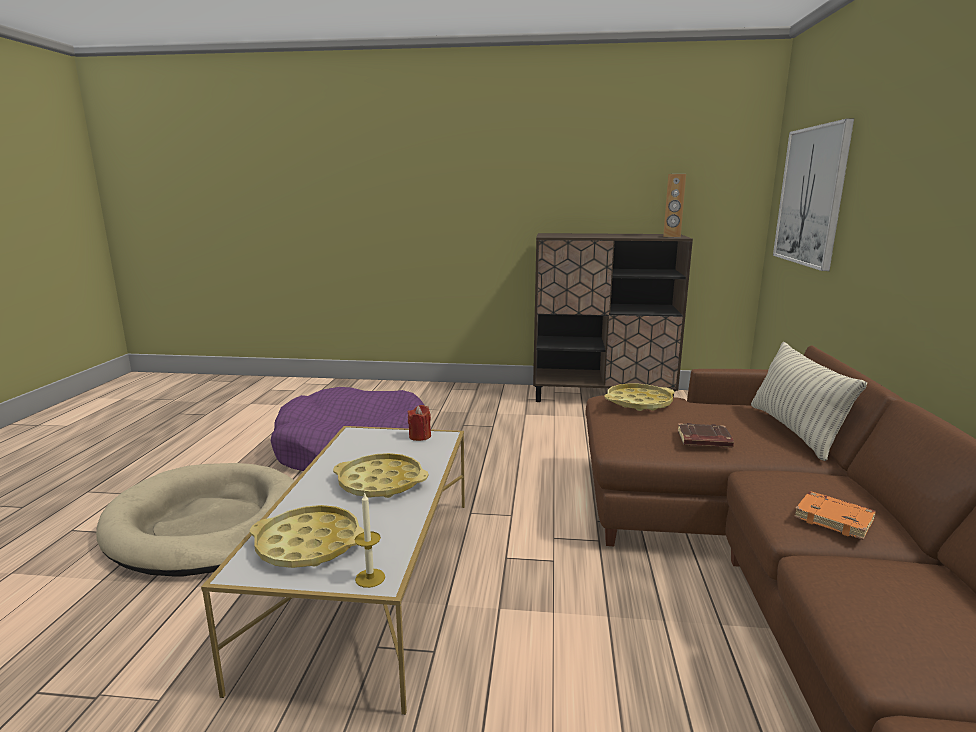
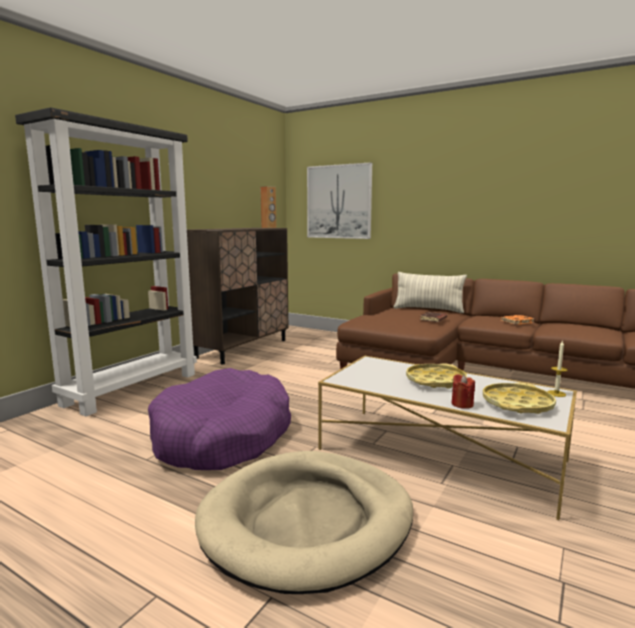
camera: 65 degrees left, 5 degrees down
red candle [408,405,431,441] -> red candle moved to [452,374,475,409]
yellow tray [604,384,675,411] -> none
none -> black bookcase [15,107,197,416]

